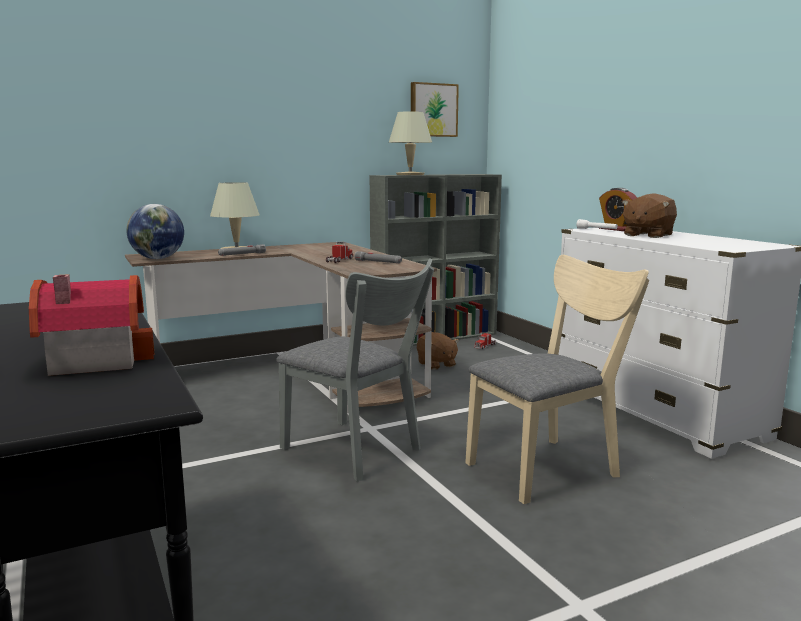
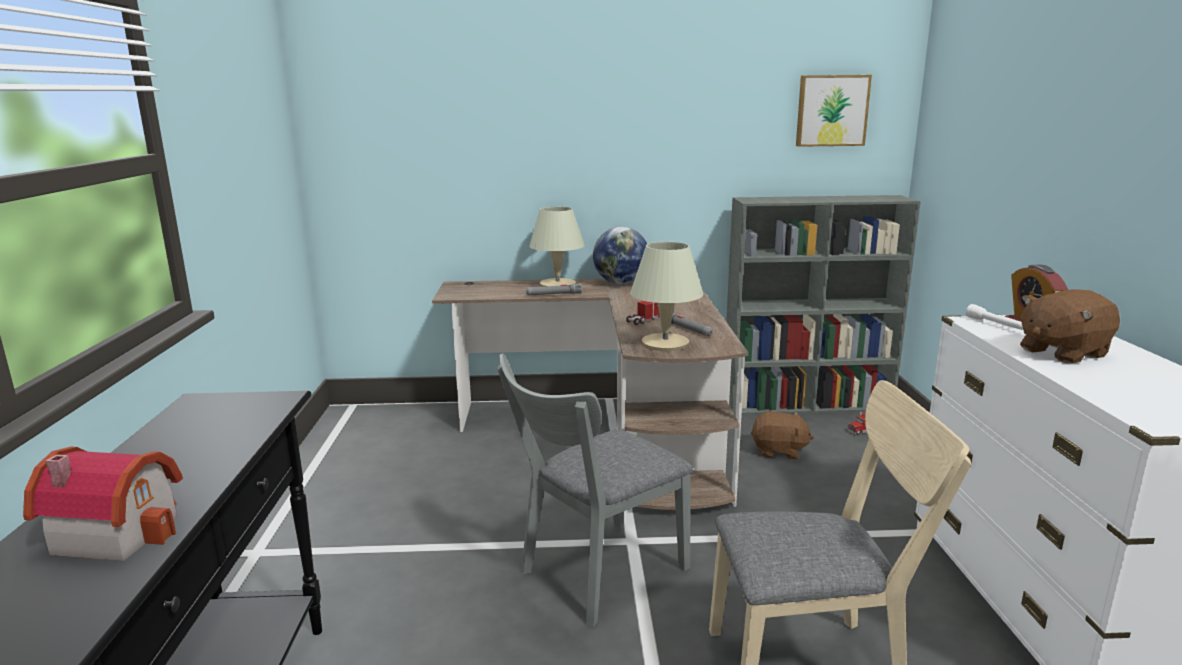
camera: 25 degrees right, 5 degrees up
globe [127,204,184,259] -> globe moved to [593,227,647,284]
grey chair [276,258,434,481] -> grey chair turned 75 degrees clockwise [497,353,693,627]
beige table lamp [389,111,432,175] -> beige table lamp moved to [630,242,703,351]
brown plush toy [417,332,459,370] -> brown plush toy turned 75 degrees counterclockwise [751,411,814,460]

